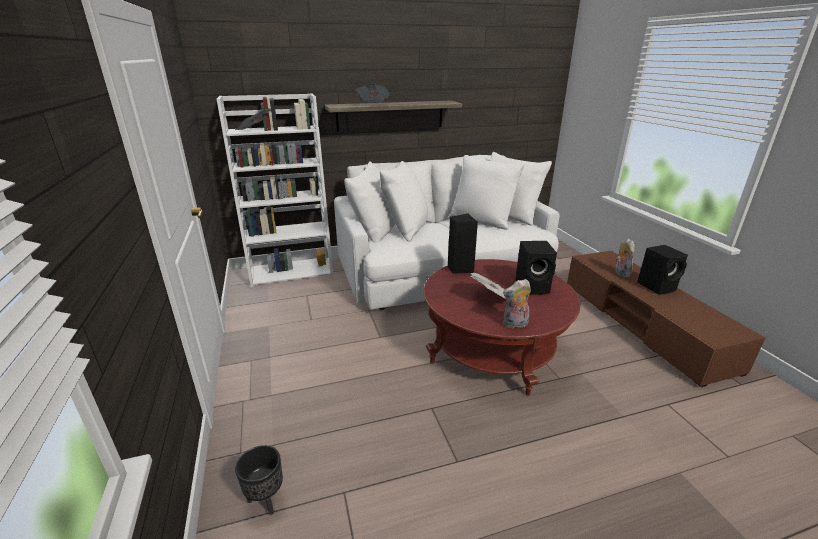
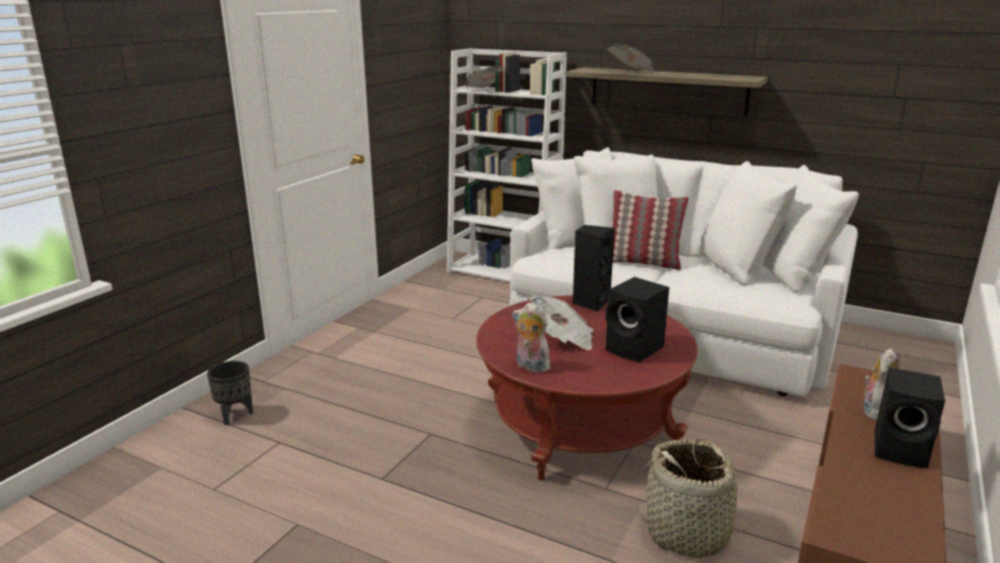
camera: 45 degrees right, 5 degrees down
none -> pillow [612,190,689,270]
none -> basket [636,438,757,558]

